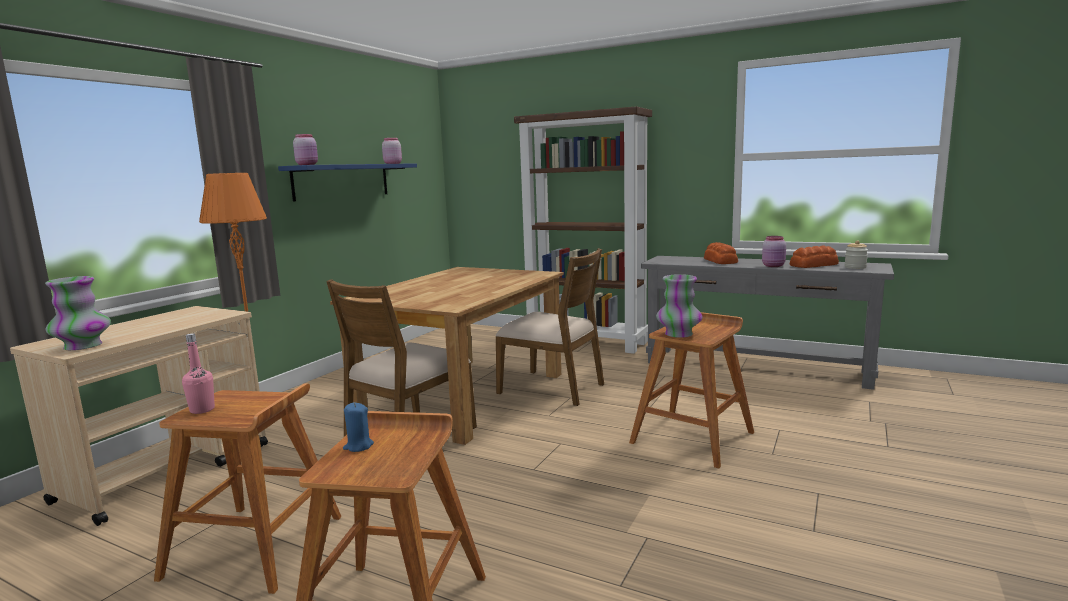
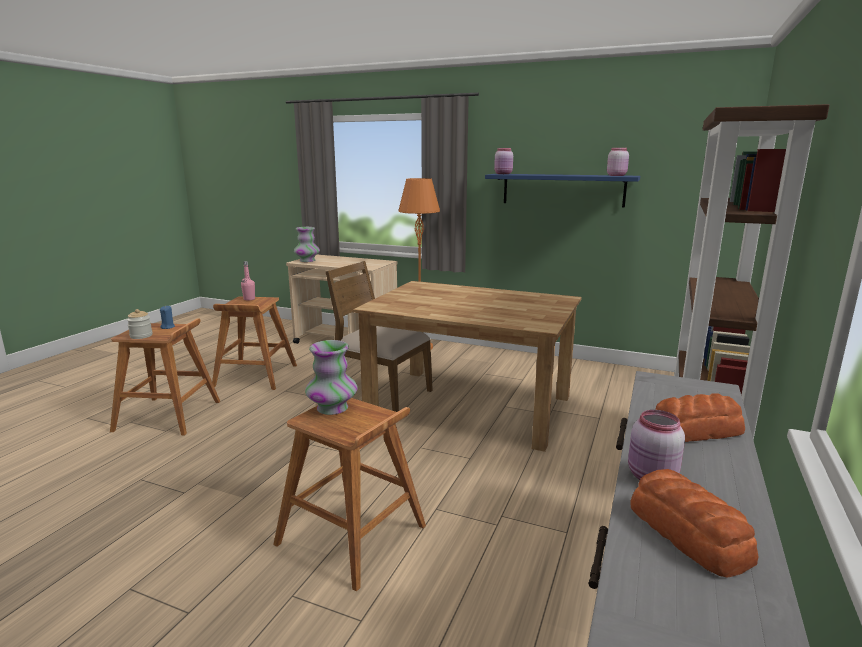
camera: 85 degrees right, 5 degrees up
brown chair [495,248,604,406] -> none
jar [844,240,868,269] -> jar moved to [127,309,153,339]

